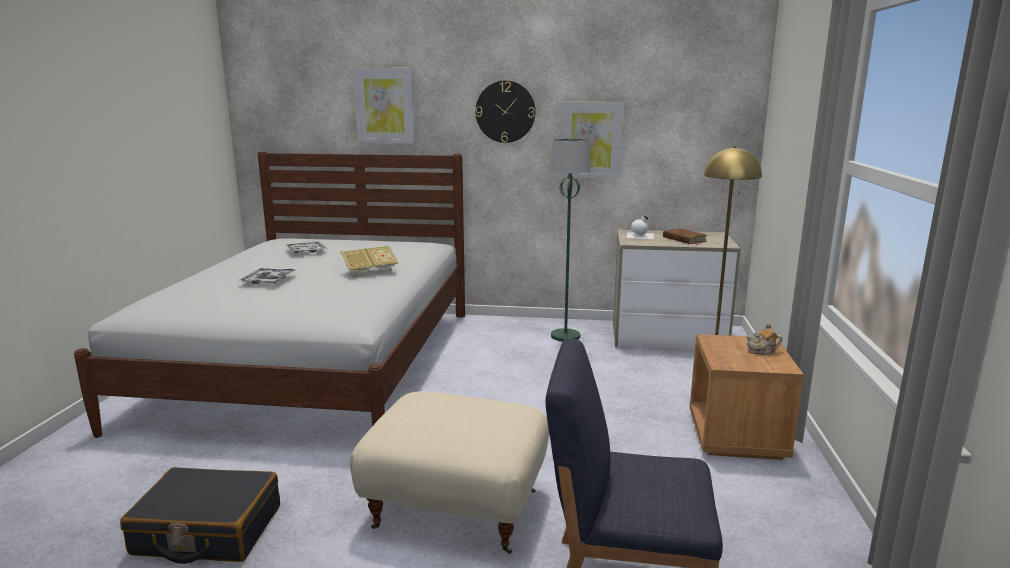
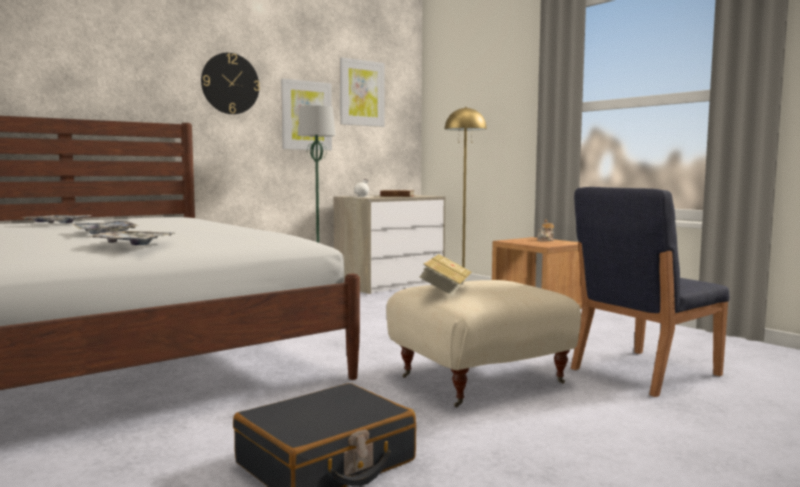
camera: 45 degrees left, 10 degrees down
book [341,246,398,277] -> book moved to [420,254,472,296]
picture [353,68,415,143] -> picture moved to [340,57,385,127]
none -> tray [87,231,175,245]

